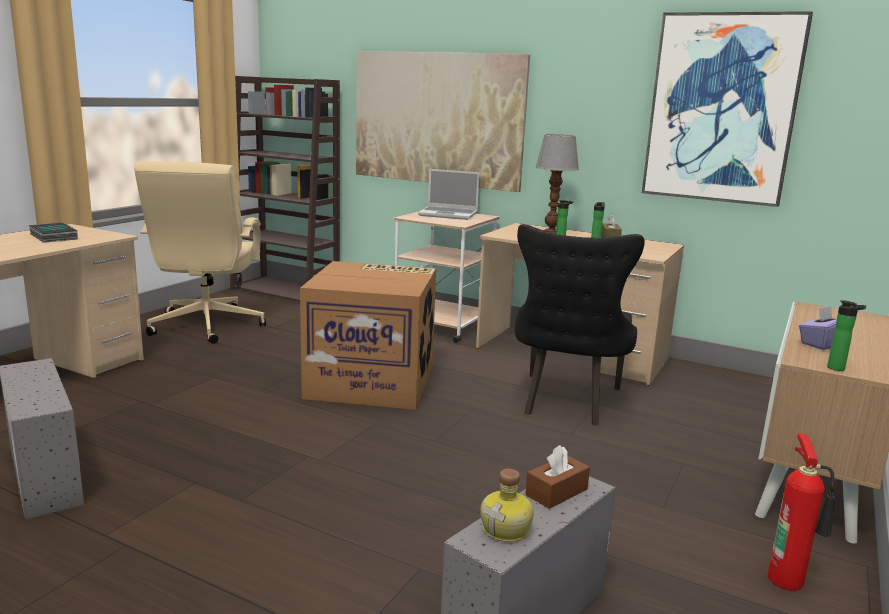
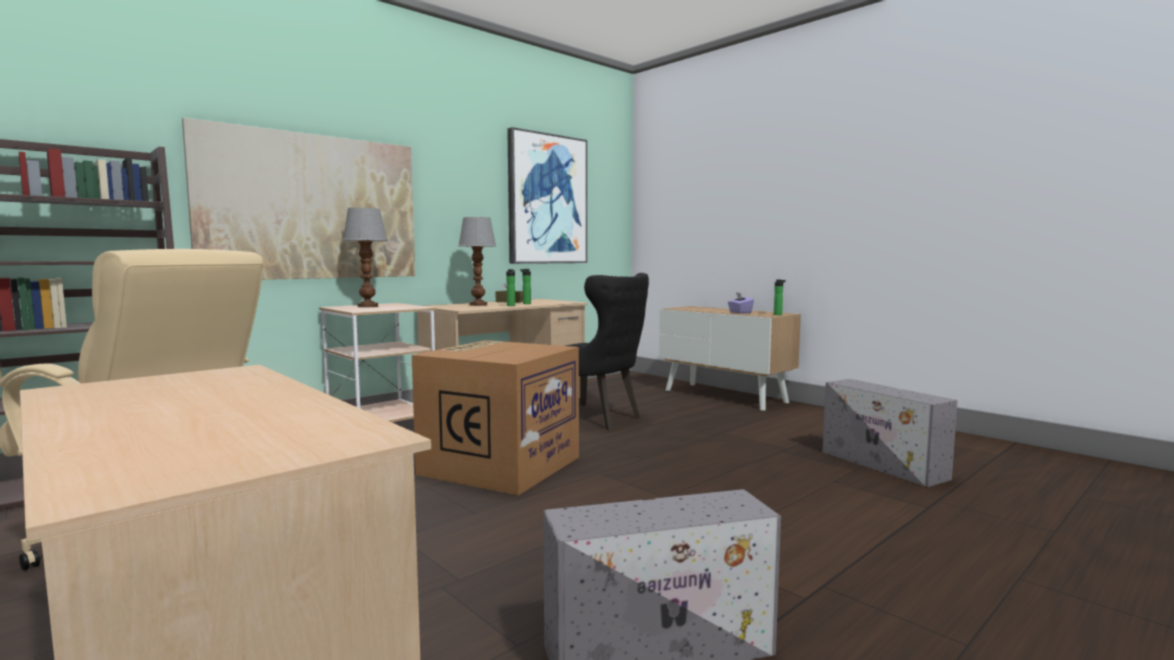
camera: 70 degrees left, 10 degrees down
book [29,223,78,243] -> none
laptop [418,169,480,220] -> table lamp [343,207,388,308]
bottle [480,469,534,542] -> none
brown tissue box [525,445,590,509] -> none
fire extinguisher [768,433,835,591] -> none

